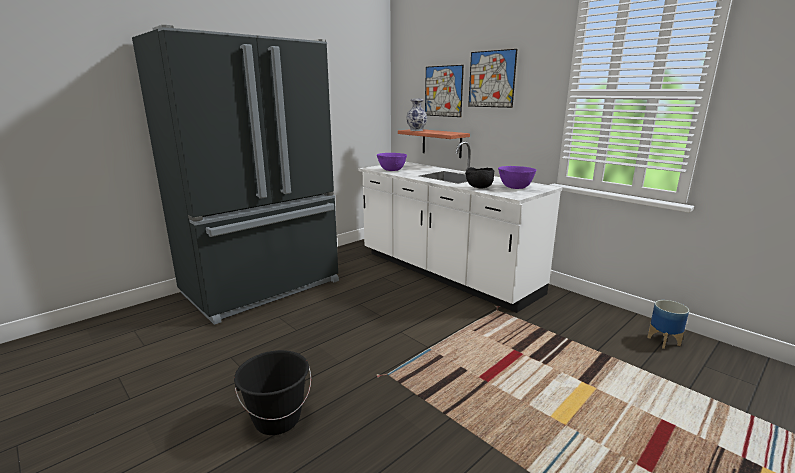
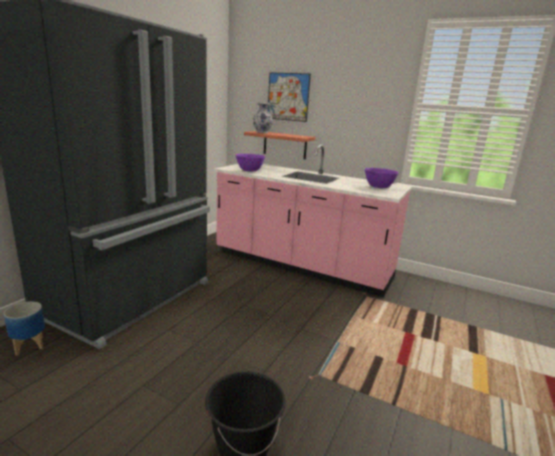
camera: 20 degrees left, 0 degrees up
white counter [359,141,562,313] -> pink counter [214,145,412,297]
black bowl [465,167,494,189] -> none
picture [468,49,517,108] -> none
planter [647,300,689,349] -> planter moved to [4,301,45,356]

